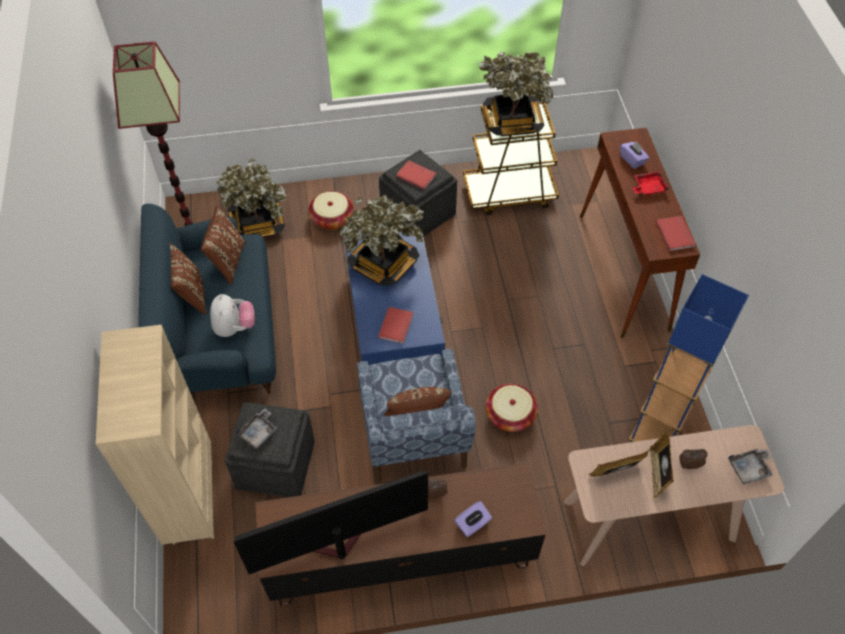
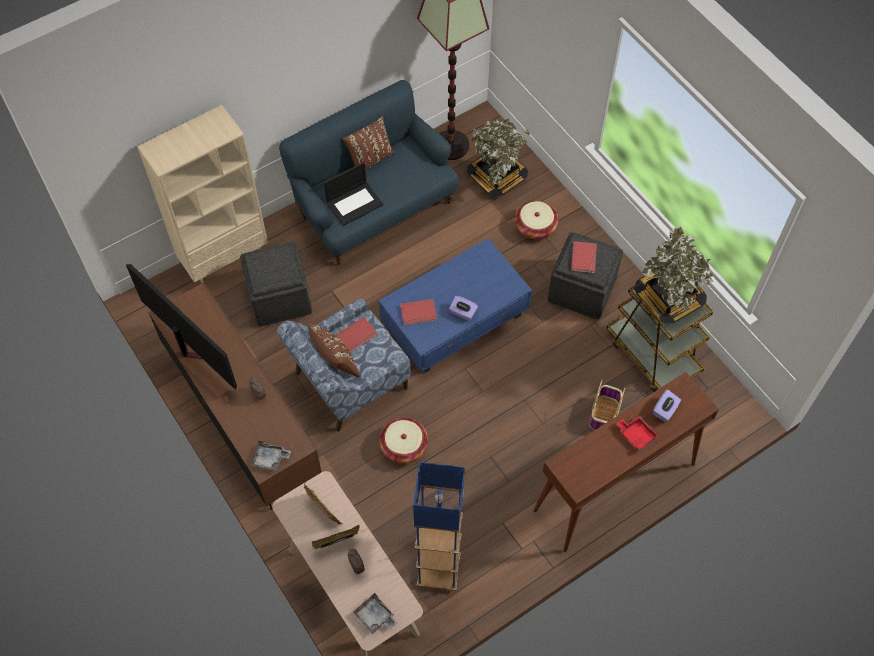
camera: 65 degrees right, 5 degrees up
brown pillow [201,205,246,285] -> none
plush toy [210,294,255,337] -> laptop [324,162,383,226]
grey tray [236,409,277,450] -> grey tray moved to [250,441,291,471]
potted plant [340,194,424,286] -> none
purple tissue box [455,501,492,537] -> purple tissue box moved to [449,296,478,321]
red book [656,216,696,251] -> red book moved to [336,317,378,352]
none -> basket [590,379,625,430]

